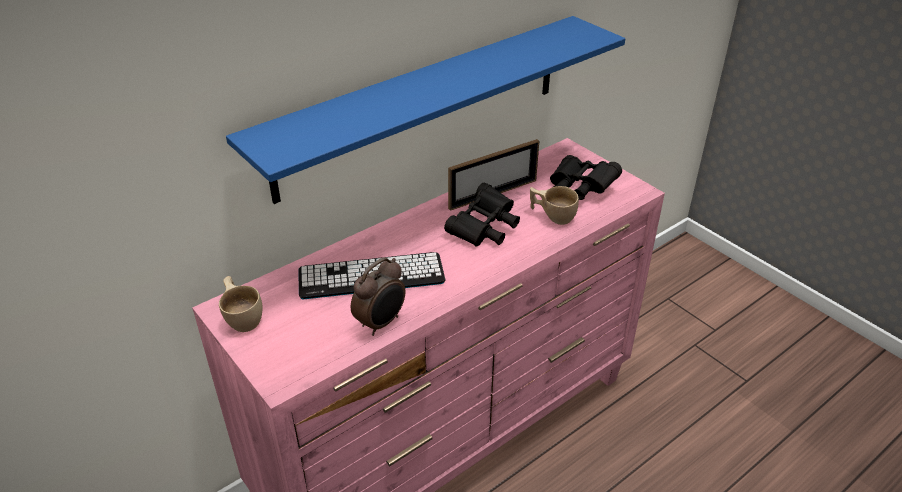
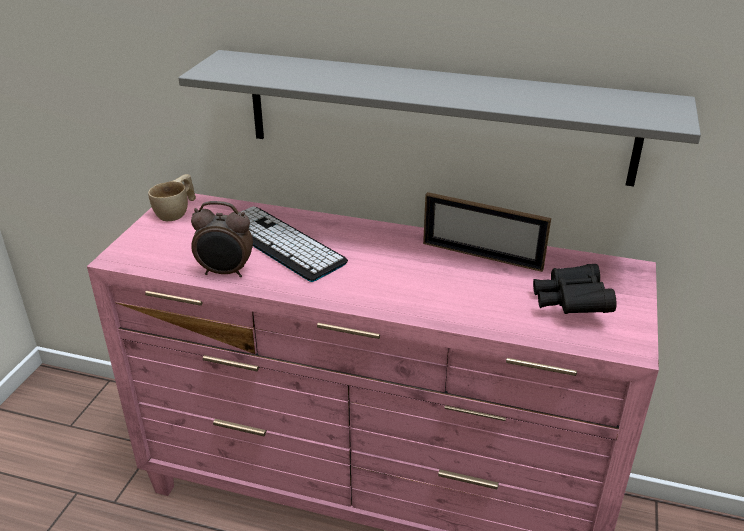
camera: 55 degrees right, 5 degrees down
blue shelf [226,16,625,204] -> grey shelf [178,50,701,186]
black binoculars [444,183,520,247] -> none
beige cup [530,186,579,225] -> none

